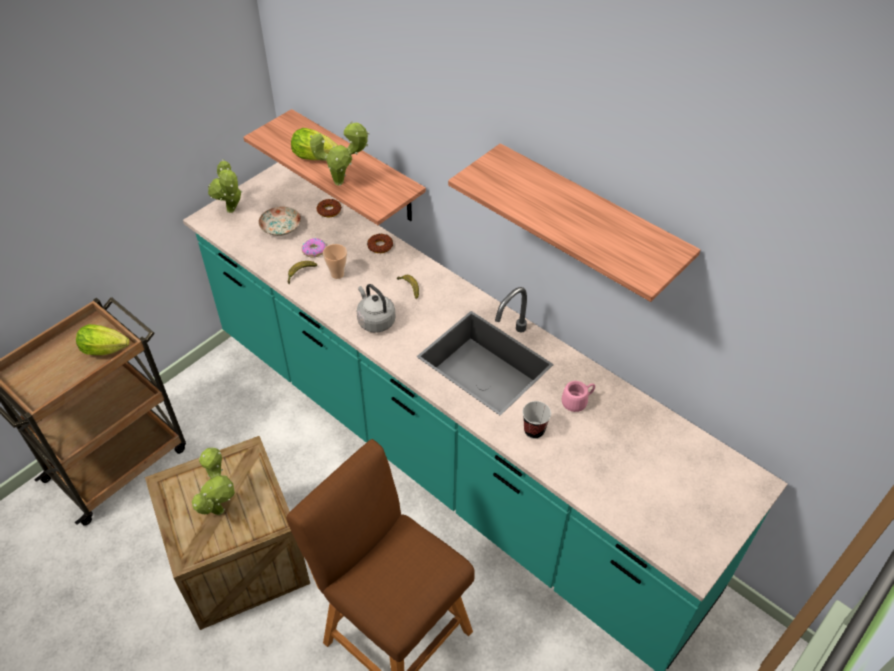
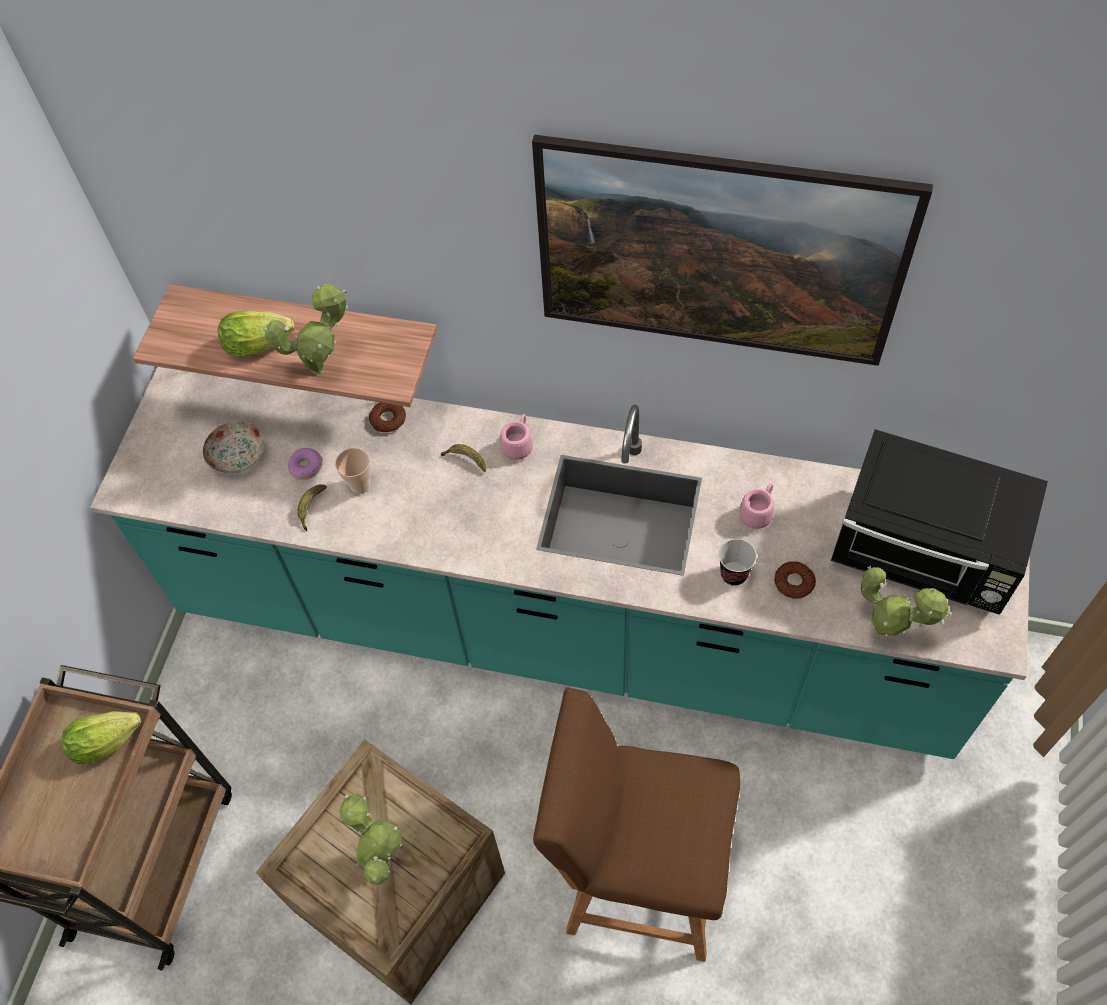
camera: 25 degrees left, 10 degrees up
potted plant [208,159,243,213] -> potted plant moved to [861,566,951,637]
donut [316,199,342,217] -> donut moved to [774,561,816,599]
grey kettle [357,284,396,333] -> none
shelf [448,143,700,302] -> picture [532,135,933,366]
none -> pink mug [500,414,533,460]
none -> black microwave [831,429,1048,615]

